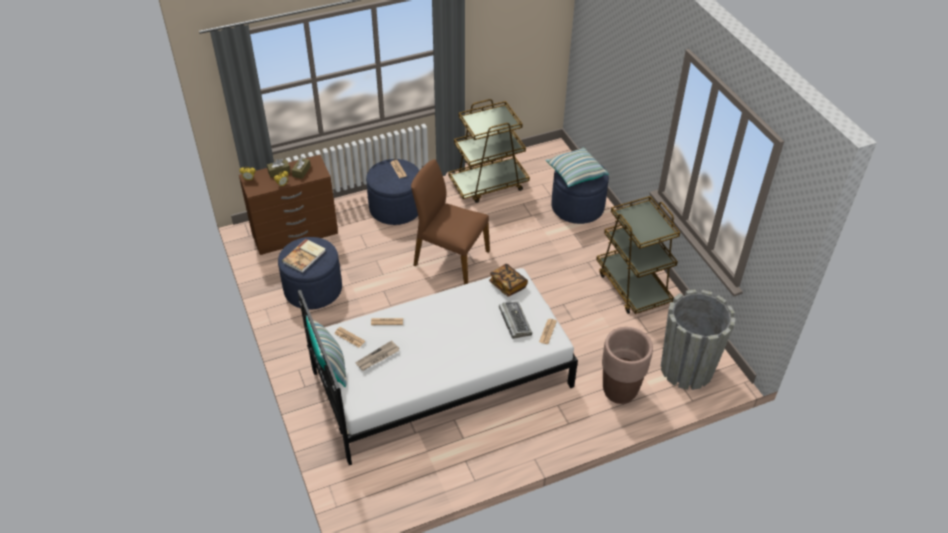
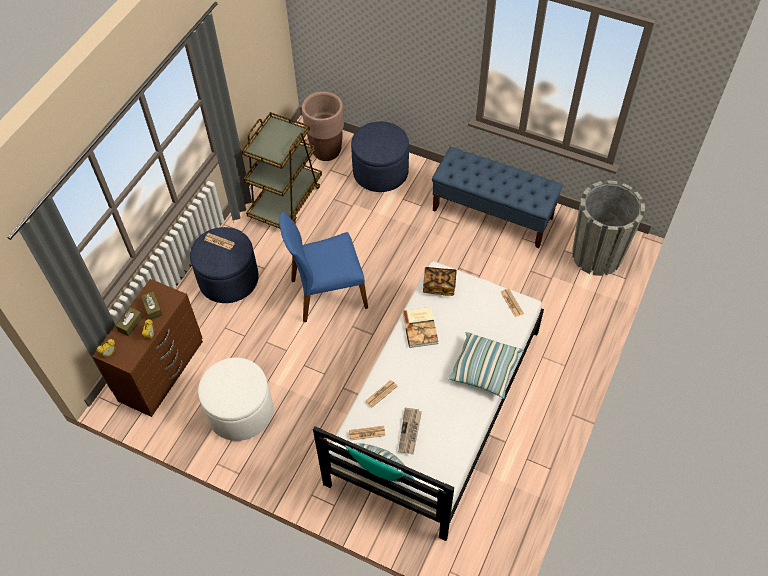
camera: 40 degrees left, 10 degrees up
blue ottoman [278,237,342,310] -> white ottoman [198,358,273,441]
book [282,239,325,273] -> book moved to [402,307,438,348]
brown chair [411,159,490,285] -> blue chair [279,212,368,322]
keyboard [499,301,532,339] -> none
pillow [546,148,609,187] -> pillow moved to [448,332,523,399]
brown cart [596,196,680,314] -> blue bench [432,147,563,248]
brown planter [602,327,653,404] -> brown planter moved to [302,91,344,161]

